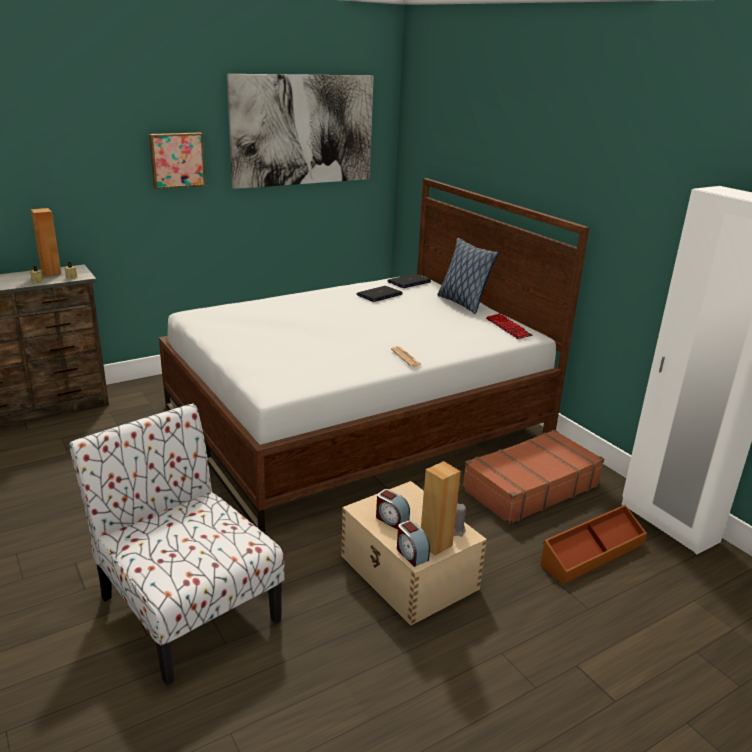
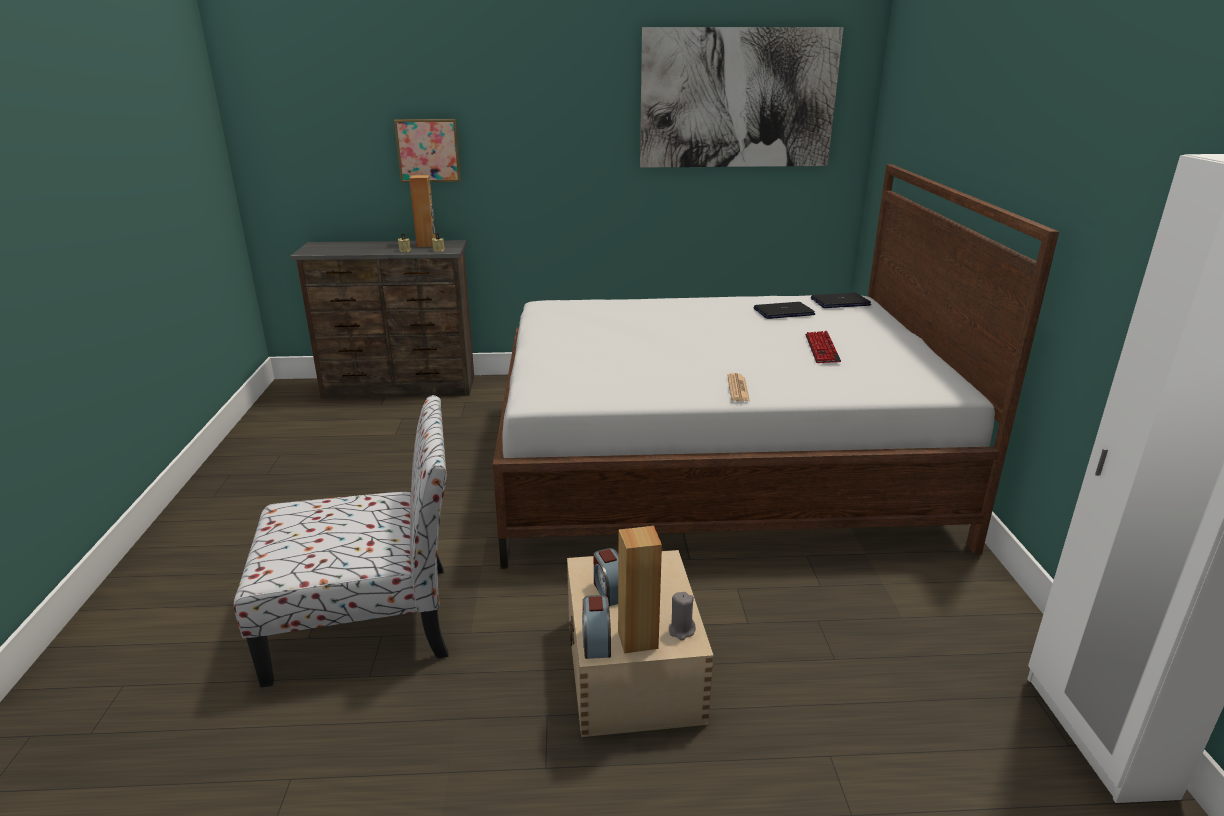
camera: 30 degrees right, 0 degrees up
chair [69,403,284,686] -> chair turned 90 degrees clockwise [234,395,449,687]
picture [149,132,206,189] -> picture moved to [394,119,461,182]
pillow [437,238,499,314] -> none
brown suitcase [462,430,604,524] -> none
keyboard [486,313,533,339] -> keyboard moved to [805,331,841,363]
brown storage box [540,505,647,584] -> none

